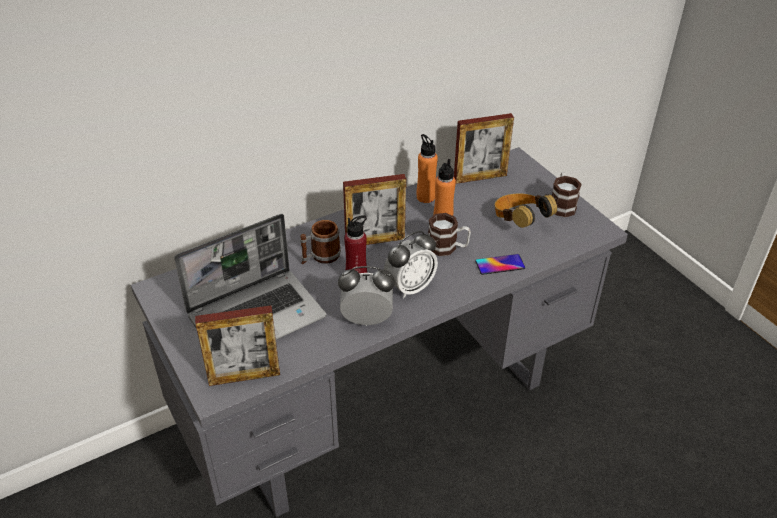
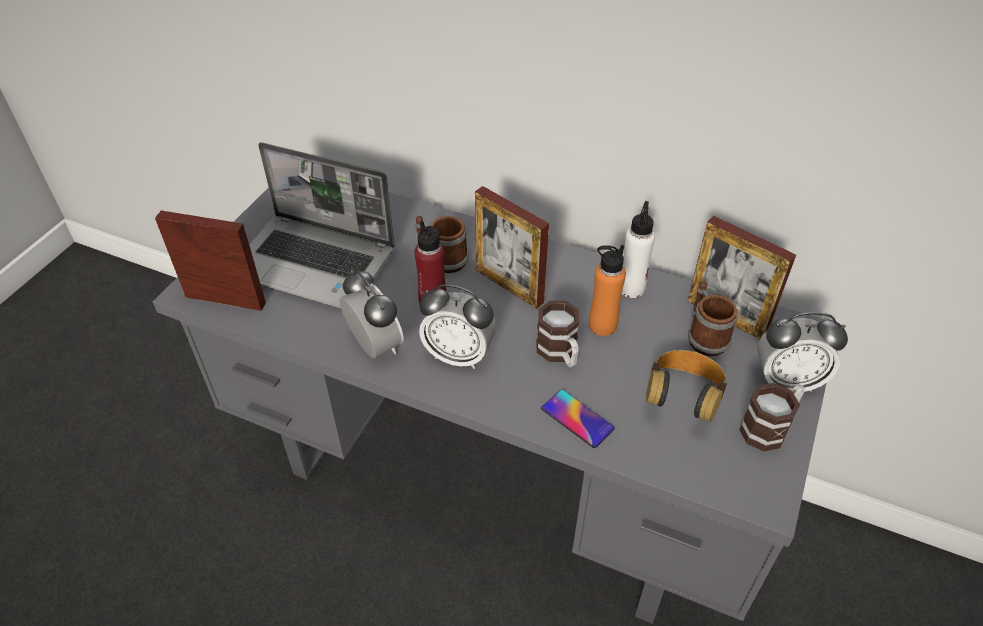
camera: 55 degrees right, 5 degrees up
picture frame [195,305,280,386] -> picture frame turned 150 degrees clockwise [155,211,266,311]
orange bottle [417,134,438,203] -> white bottle [622,201,655,298]
none -> mug [688,281,738,356]
none -> alarm clock [757,312,848,392]

